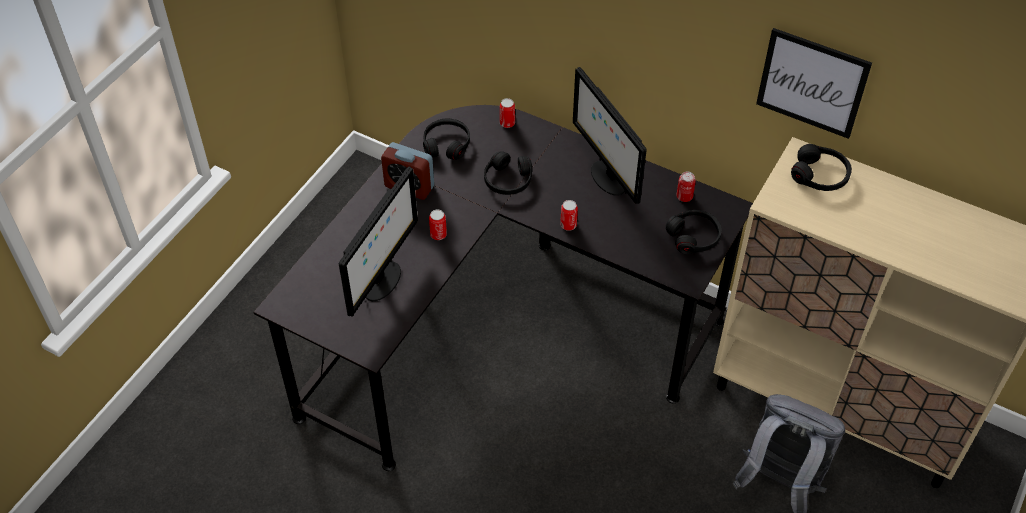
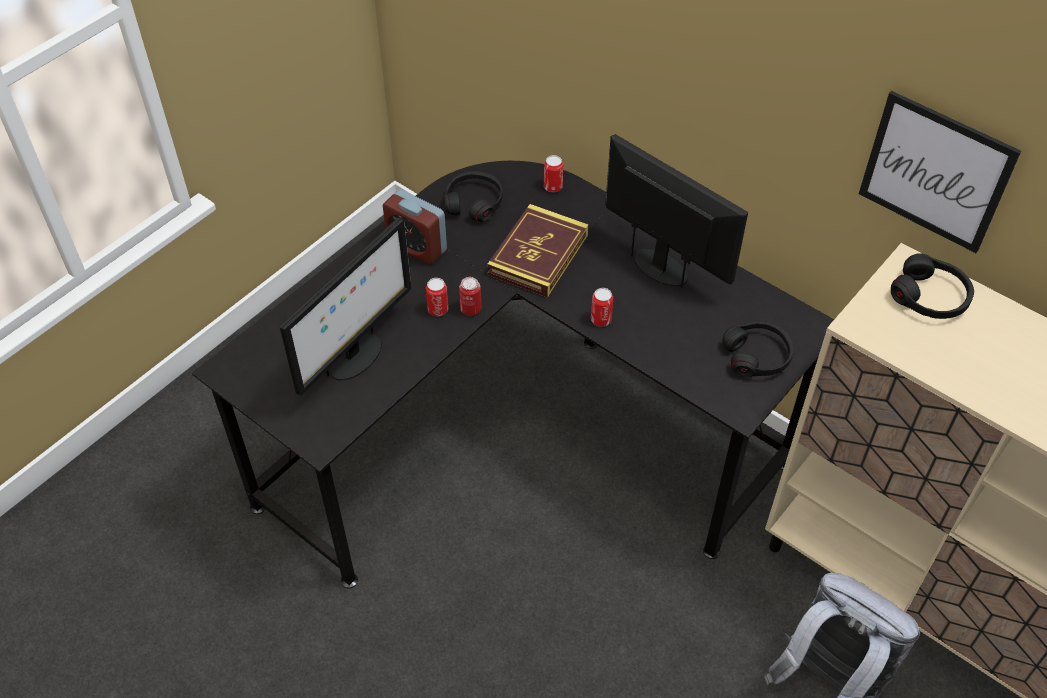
camera: 10 degrees right, 0 degrees up
black headphones [484,151,533,195] -> book [487,204,588,298]
monitor [573,67,647,204] -> monitor turned 150 degrees clockwise [605,134,748,288]
can [676,172,696,202] -> can moved to [459,277,481,316]

